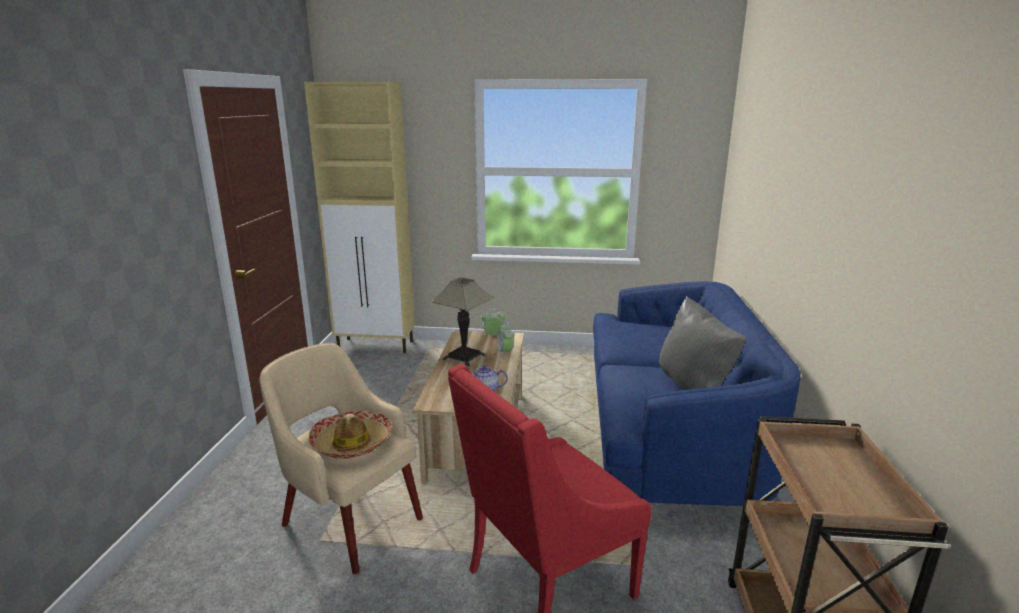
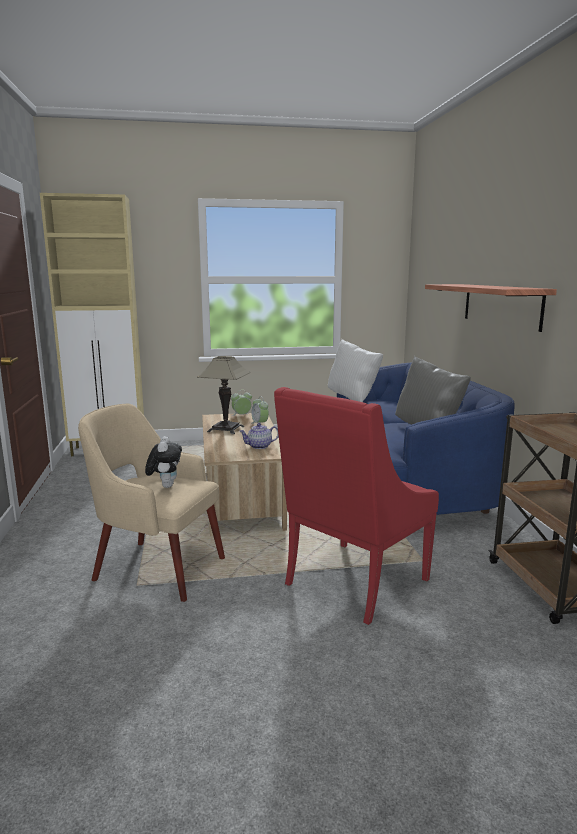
camera: 15 degrees left, 5 degrees down
hat [309,411,393,459] -> plush toy [145,436,182,488]
none -> white pillow [328,339,383,402]
none -> shelf [425,284,557,332]

